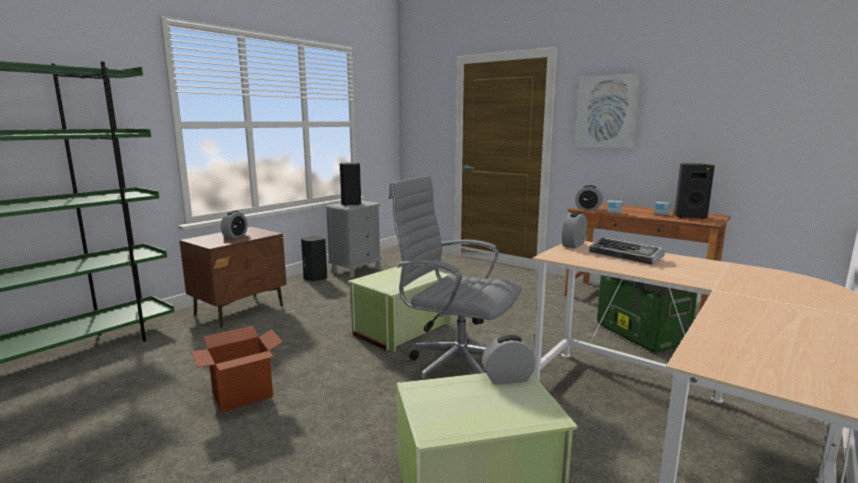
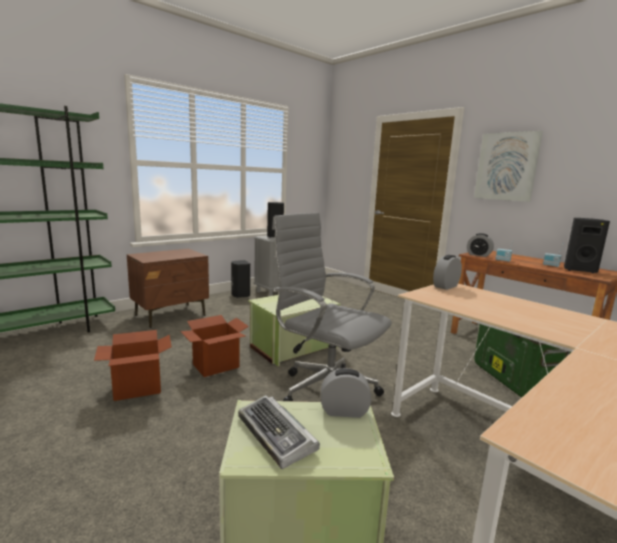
camera: 10 degrees right, 0 degrees up
alarm clock [221,211,248,238] -> none
keyboard [589,237,665,265] -> keyboard moved to [238,395,320,469]
none -> cardboard box [181,315,249,377]

